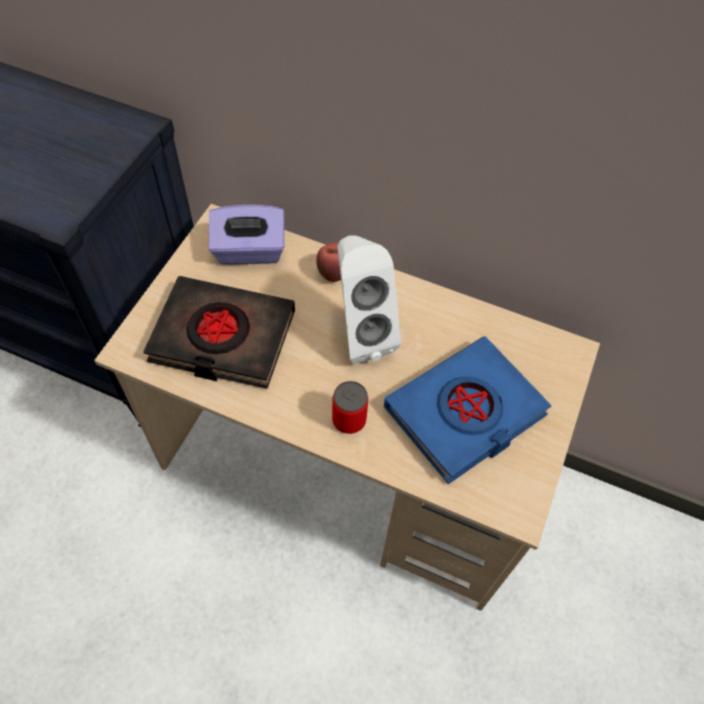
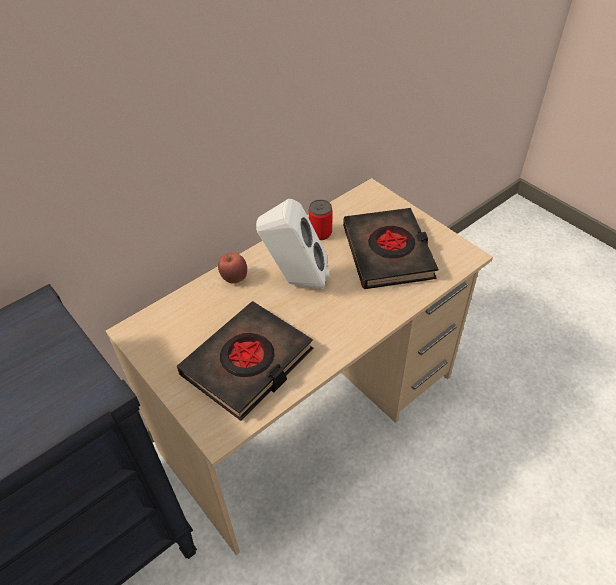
camera: 60 degrees left, 10 degrees down
purple tissue box [209,205,284,265] -> none
can [332,381,368,434] -> can moved to [309,200,332,240]
blue book [384,336,552,484] -> black book [343,208,438,289]

